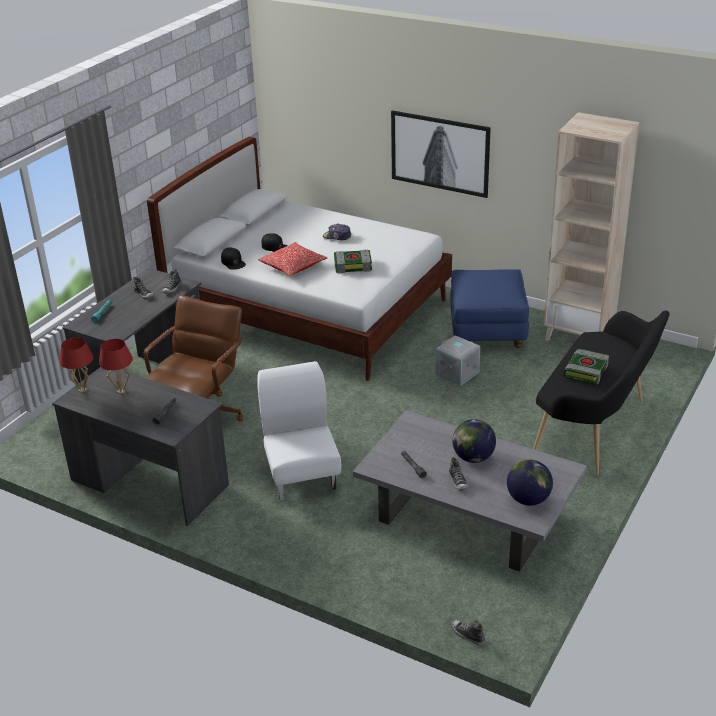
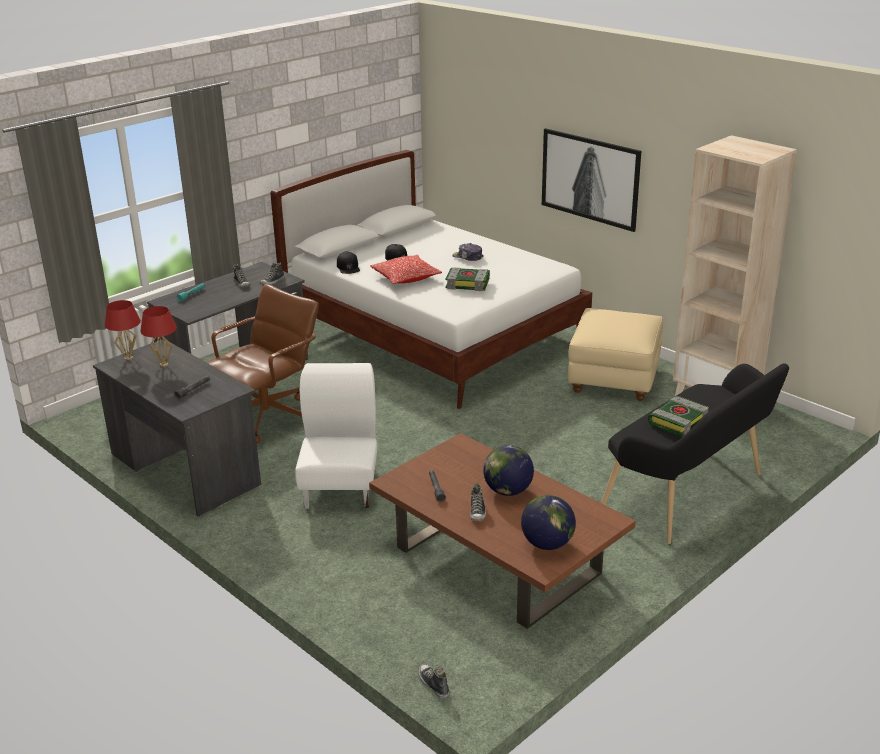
camera: 15 degrees right, 5 degrees down
grey coffee table [353,411,587,572] -> brown coffee table [369,433,636,629]
grey storage box [435,335,480,386] -> none
blue ottoman [450,269,529,348] -> beige ottoman [568,308,663,401]

